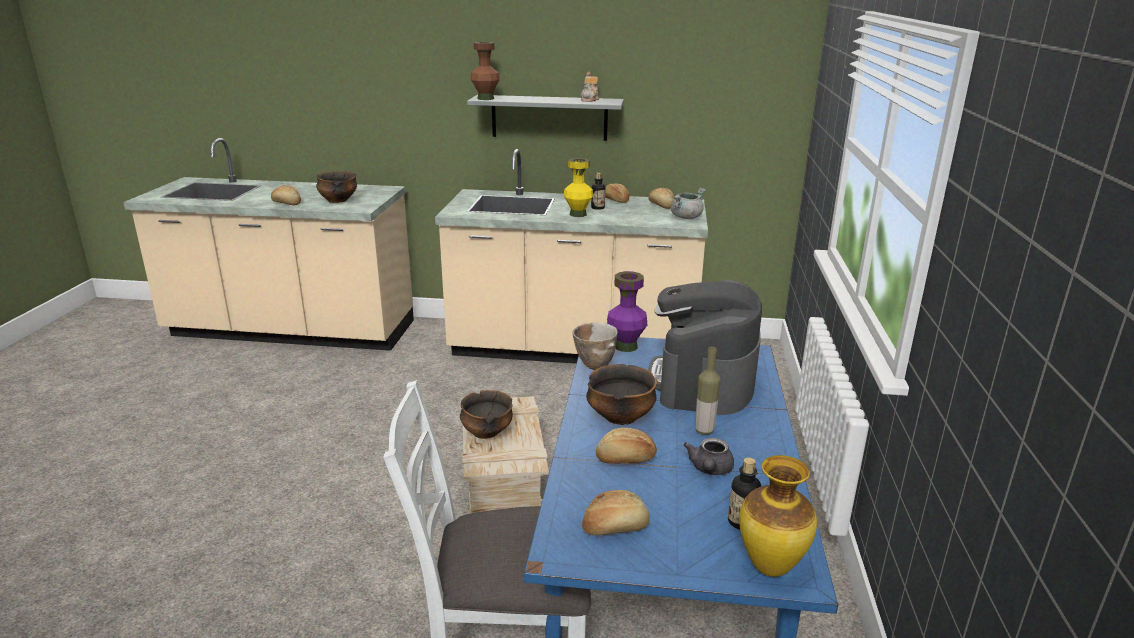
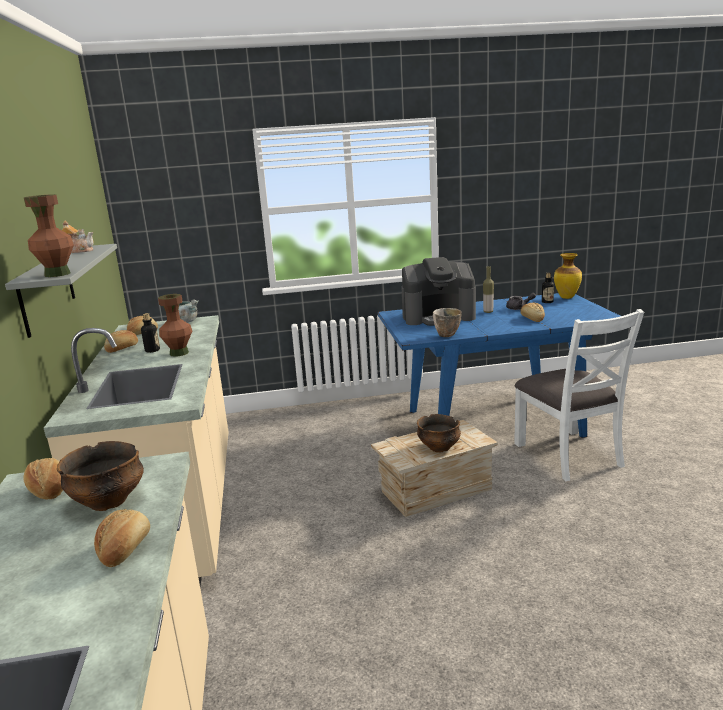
camera: 105 degrees left, 5 degrees down
yellow vase [564,158,593,217] -> brown vase [158,294,192,357]
bread [582,490,650,535] -> bread moved to [24,458,63,499]
bowl [586,364,658,425] -> none
purple vase [607,271,647,352] -> none

